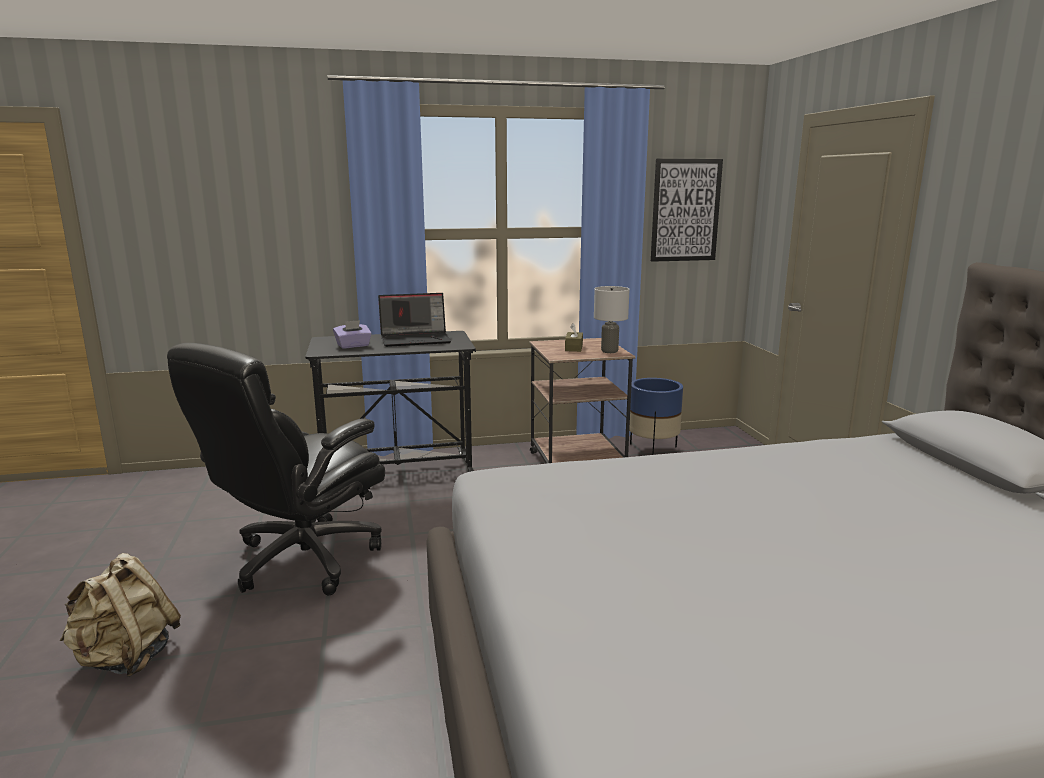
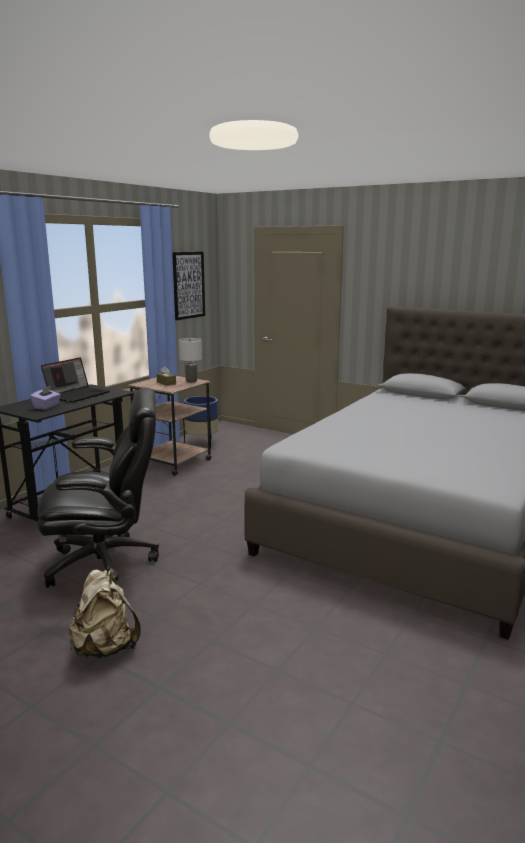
camera: 45 degrees left, 0 degrees up
black office chair [167,343,385,595] -> black office chair turned 90 degrees counterclockwise [37,388,159,588]

